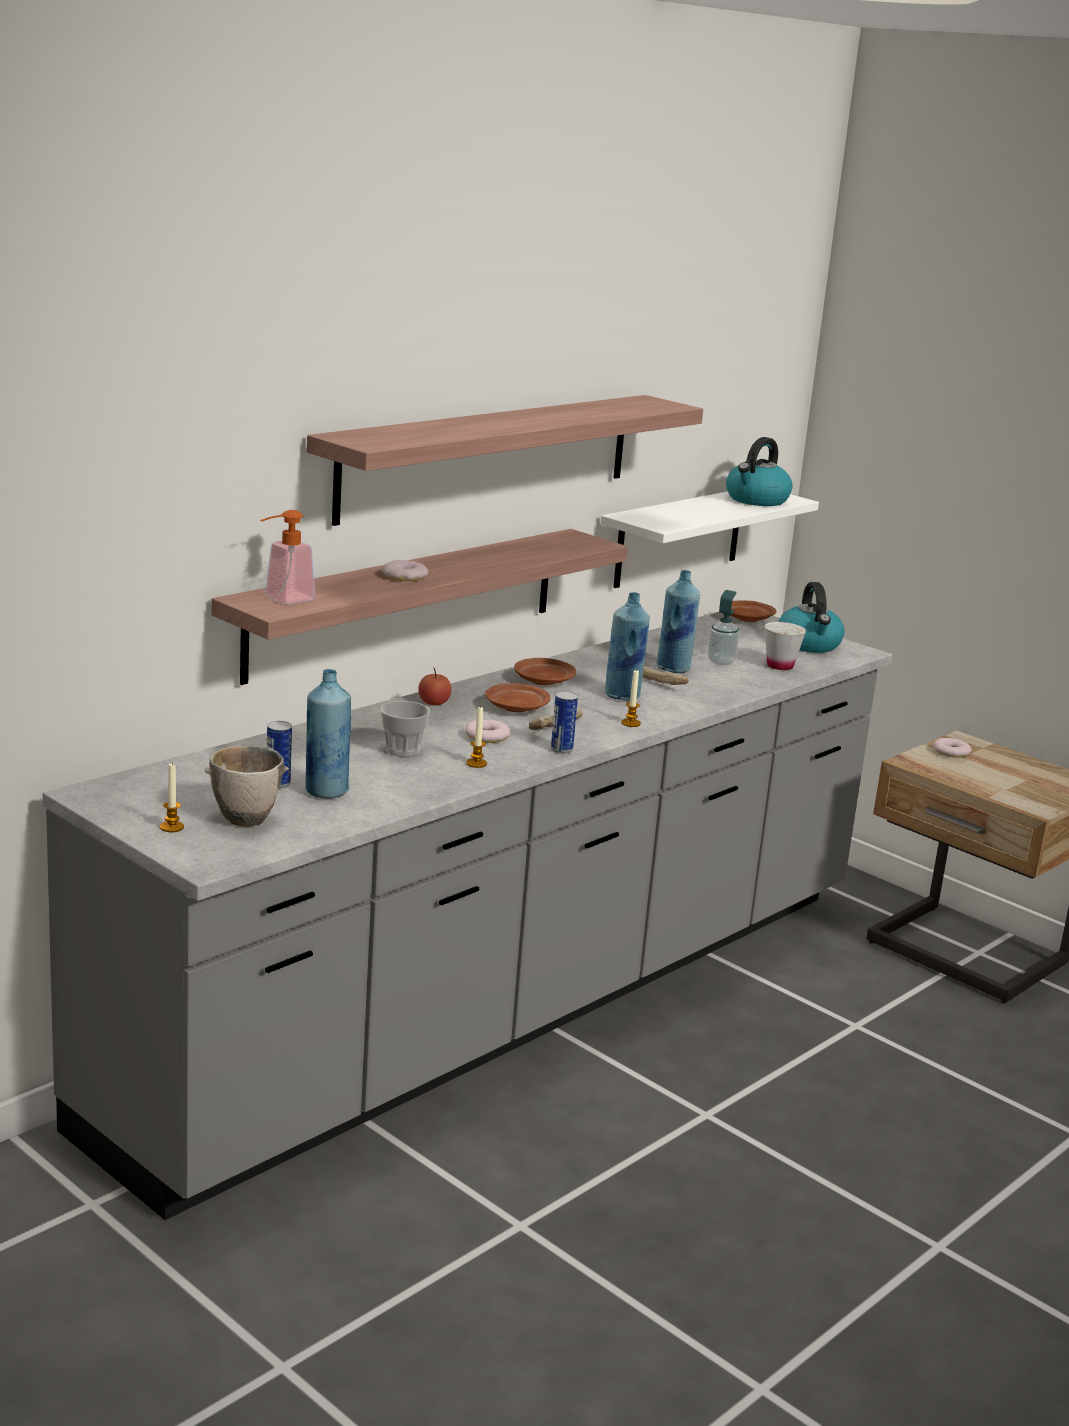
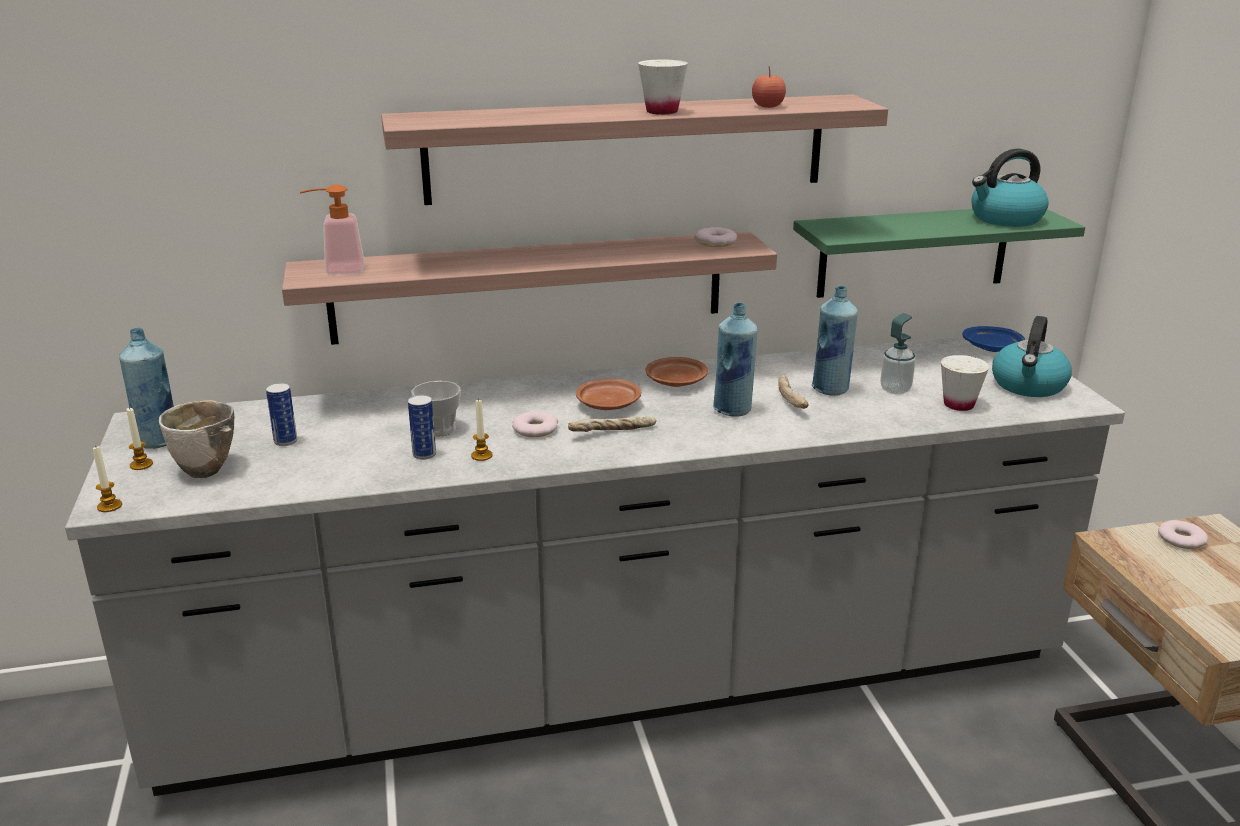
camera: 35 degrees right, 5 degrees up
blue bottle [305,669,351,799] -> blue bottle moved to [119,328,174,449]
donut [382,560,428,581] -> donut moved to [694,227,737,247]
apple [418,668,451,705] -> apple moved to [752,66,786,108]
can [551,691,578,754] -> can moved to [408,395,436,460]
white shelf [601,492,819,588] -> green shelf [793,209,1085,298]
candle [621,669,641,727] -> candle moved to [93,445,122,512]
brown plate [731,601,777,622] -> blue plate [963,326,1025,352]
none -> white cup [638,60,688,115]

